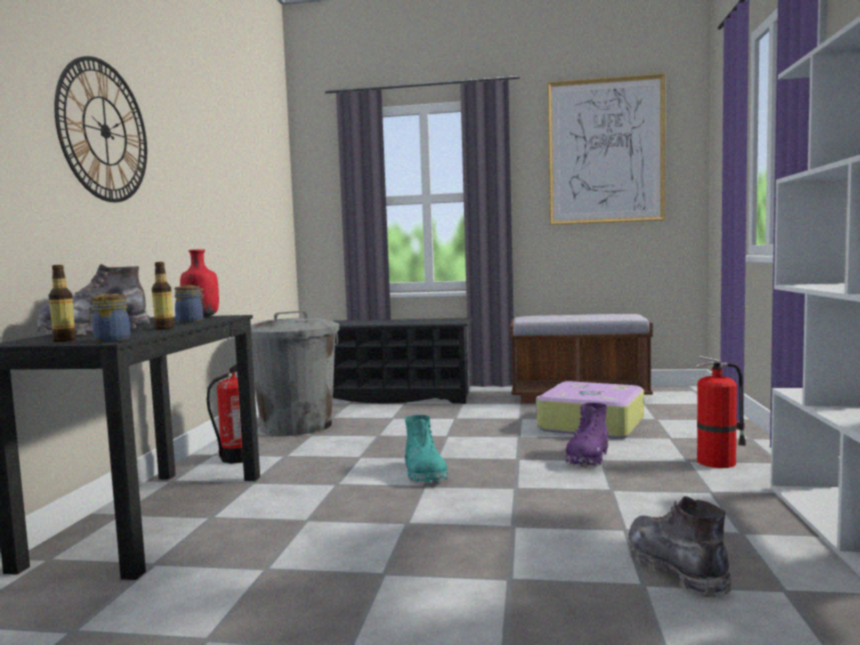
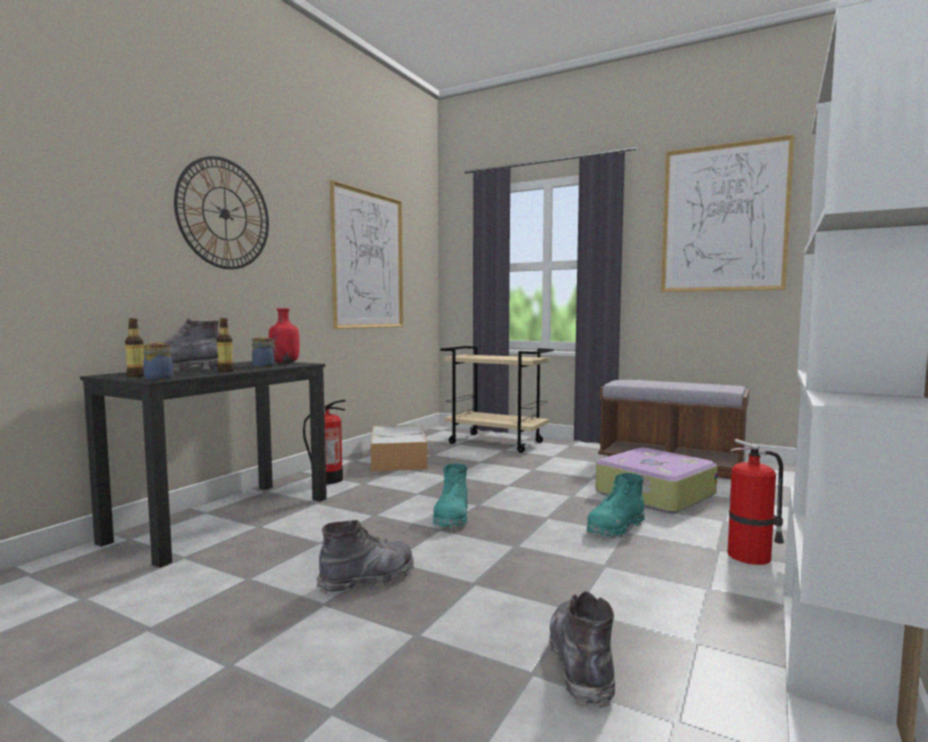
camera: 20 degrees right, 0 degrees up
grey trash can [251,311,339,436] -> storage box [371,425,428,471]
black shoe rack [333,318,473,404] -> beige cart [440,346,554,453]
purple boot [565,403,608,468] -> turquoise boot [587,473,645,538]
none -> grey boot [317,520,414,594]
none -> picture [330,180,403,329]

